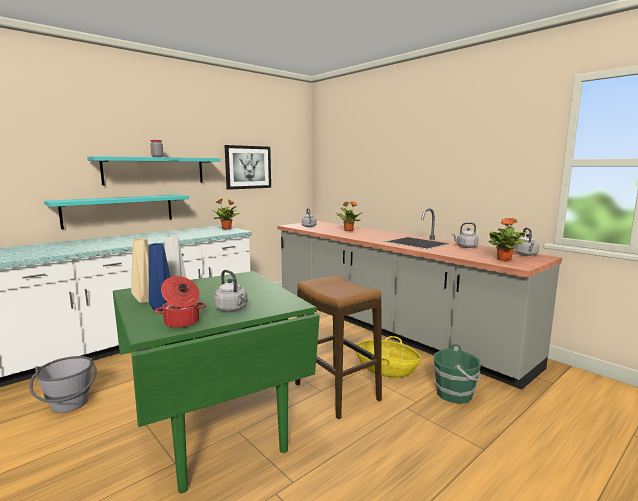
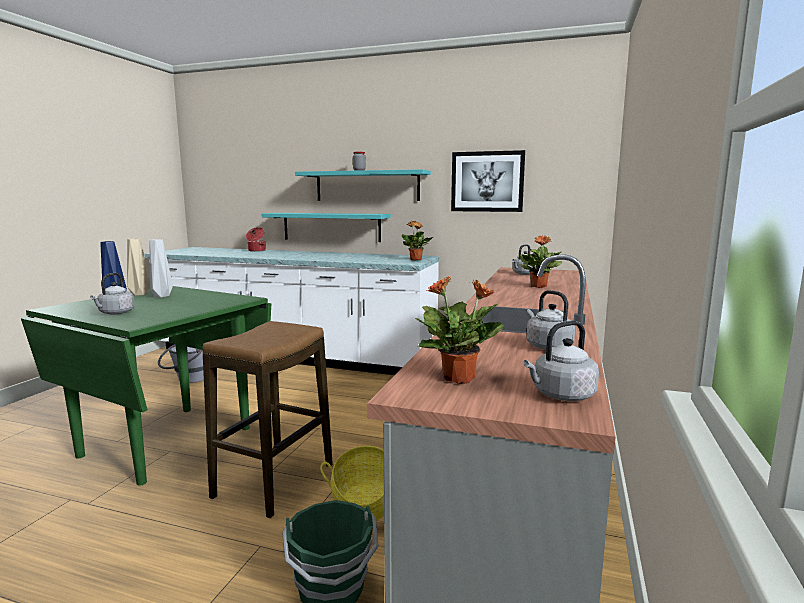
camera: 60 degrees right, 0 degrees up
cooking pot [155,276,206,328] -> cooking pot moved to [246,227,266,252]

